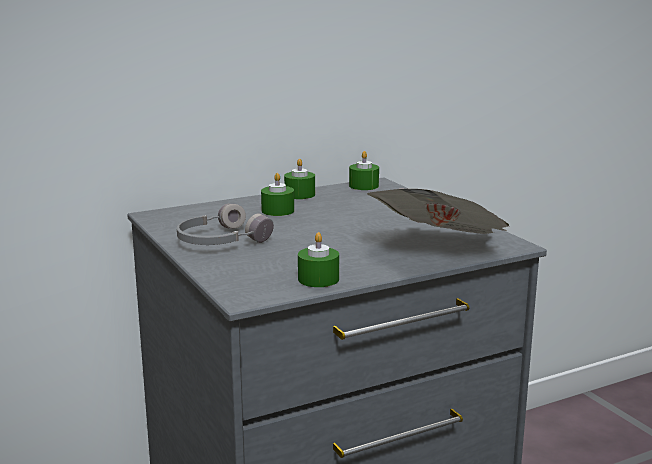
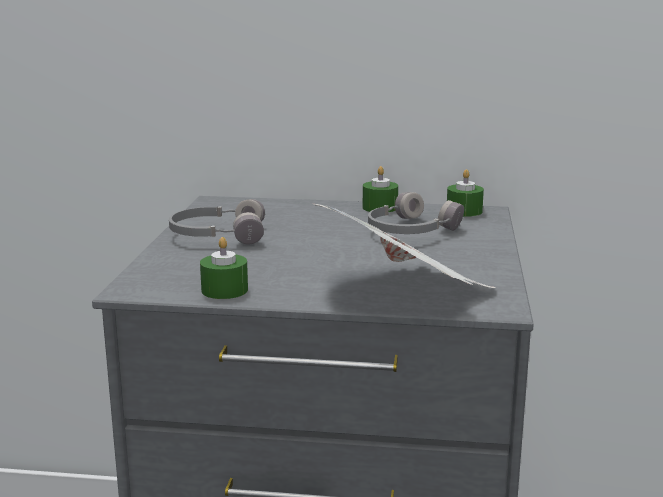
camera: 35 degrees right, 0 degrees up
green candle [261,173,294,216] -> none
none -> grey headphones [368,192,464,234]

